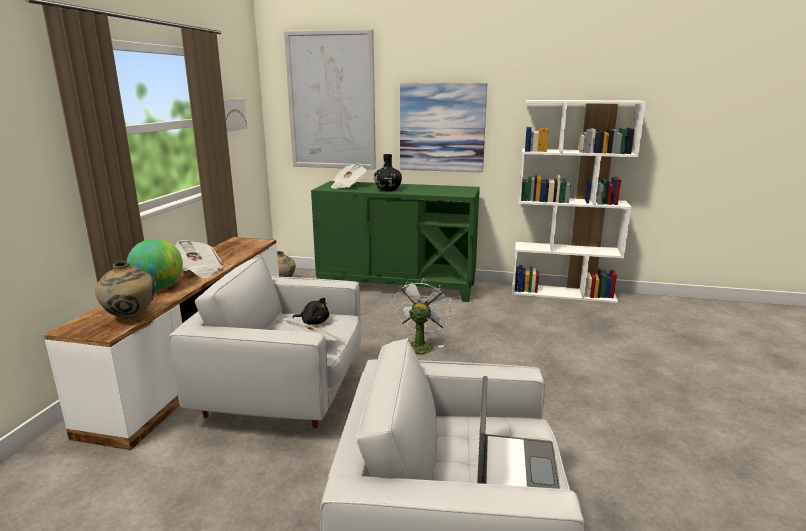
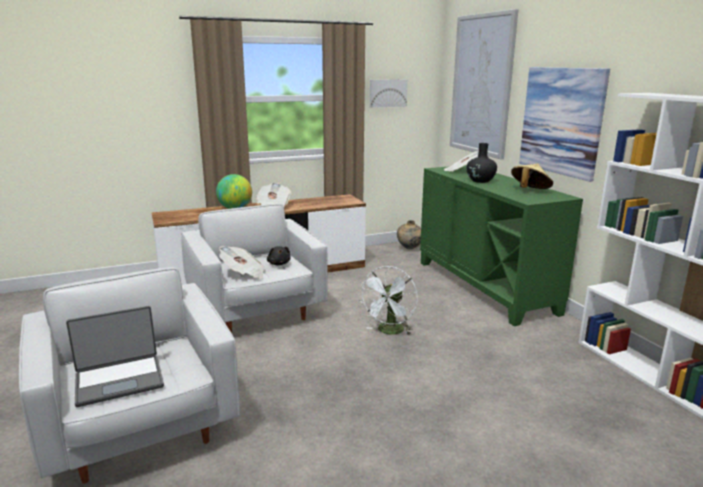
camera: 55 degrees right, 0 degrees up
beige vase [95,261,156,318] -> none
white fan [394,281,451,354] -> white fan turned 135 degrees clockwise [359,266,418,335]
none -> beige hat [511,164,553,189]

